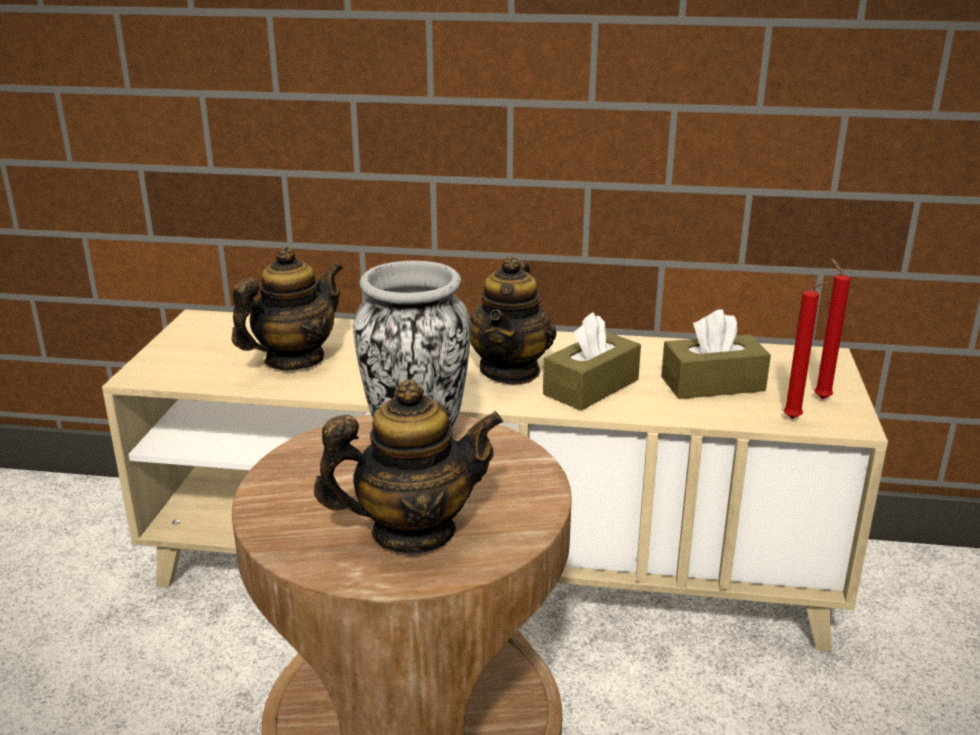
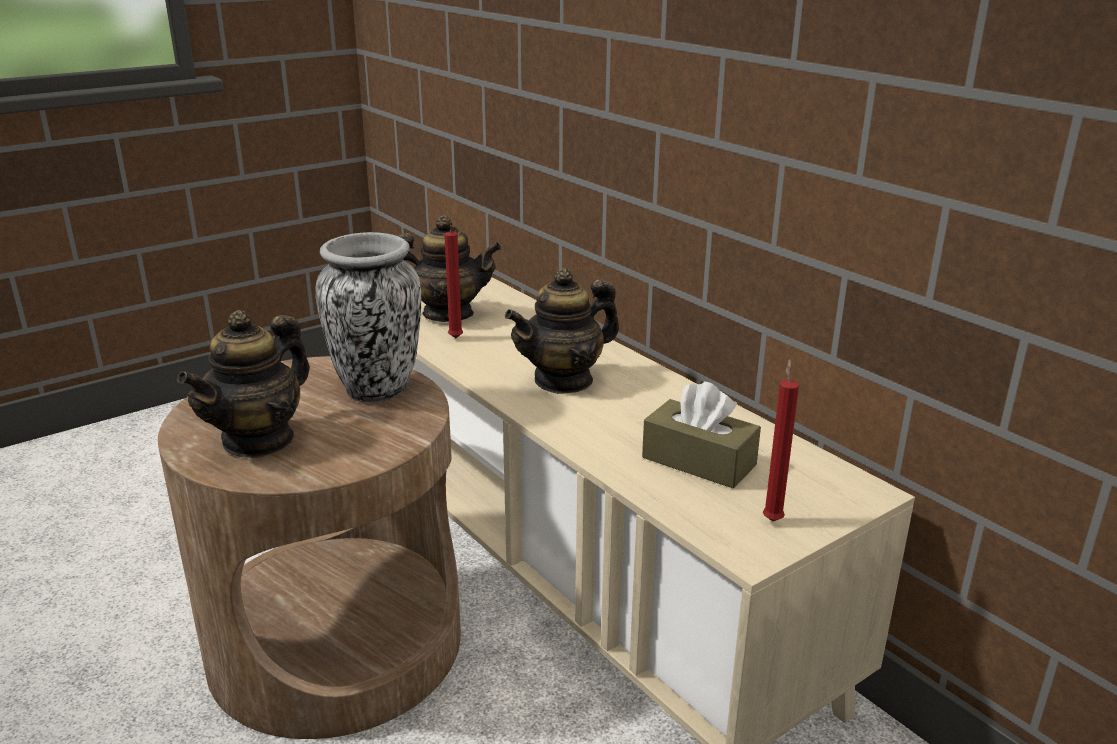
camera: 45 degrees right, 0 degrees up
teapot [314,379,503,554] -> teapot turned 90 degrees clockwise [177,310,310,458]
brown tissue box [543,312,641,411] -> none
red candle [783,281,830,419] -> red candle moved to [444,225,463,338]

